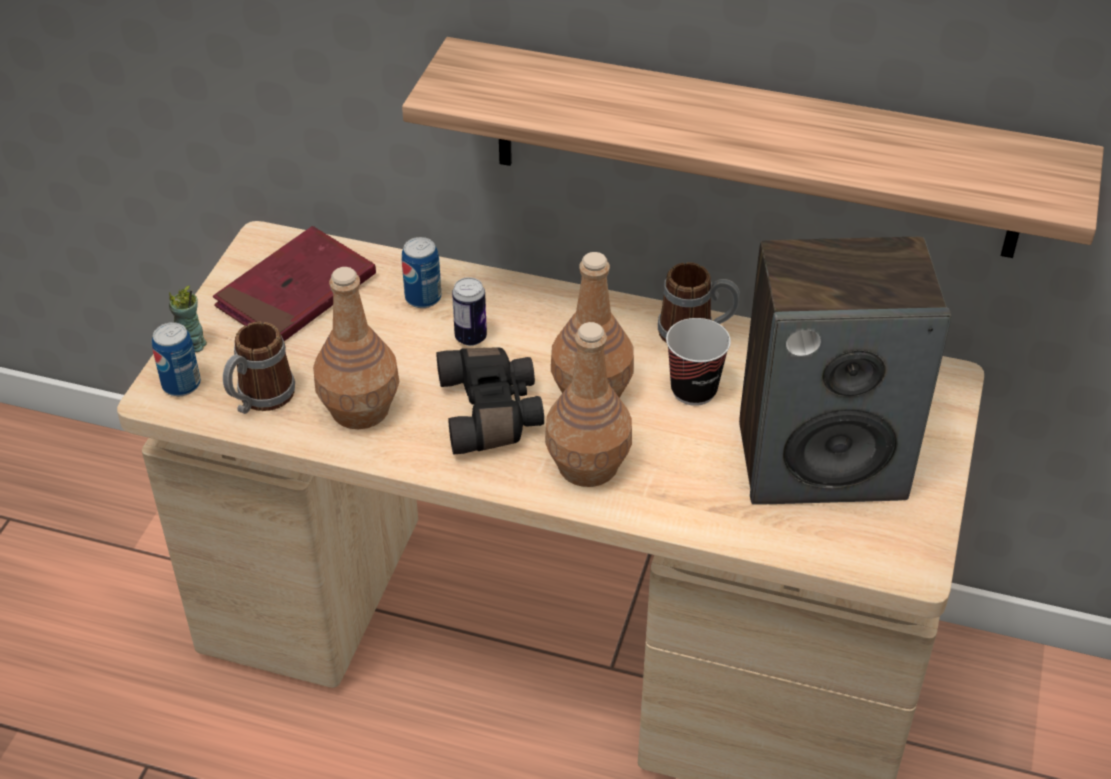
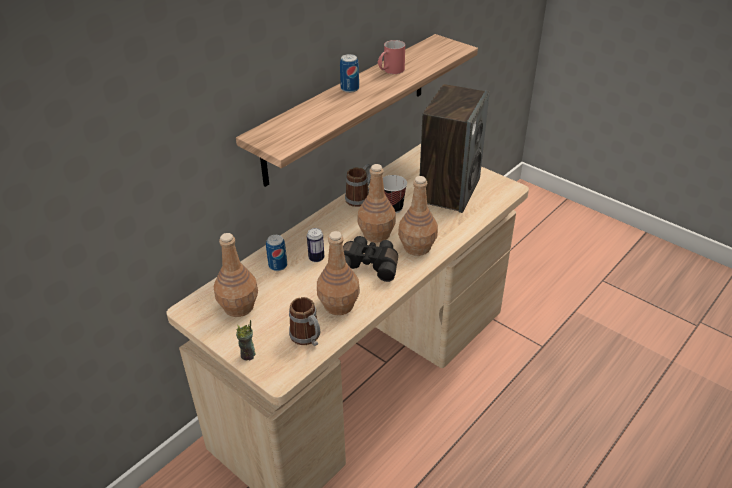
camera: 65 degrees left, 5 degrees down
can [152,322,201,396] -> can moved to [340,54,359,93]
red book [213,226,376,341] -> brown bottle [213,233,258,317]
none -> red mug [378,40,405,74]

